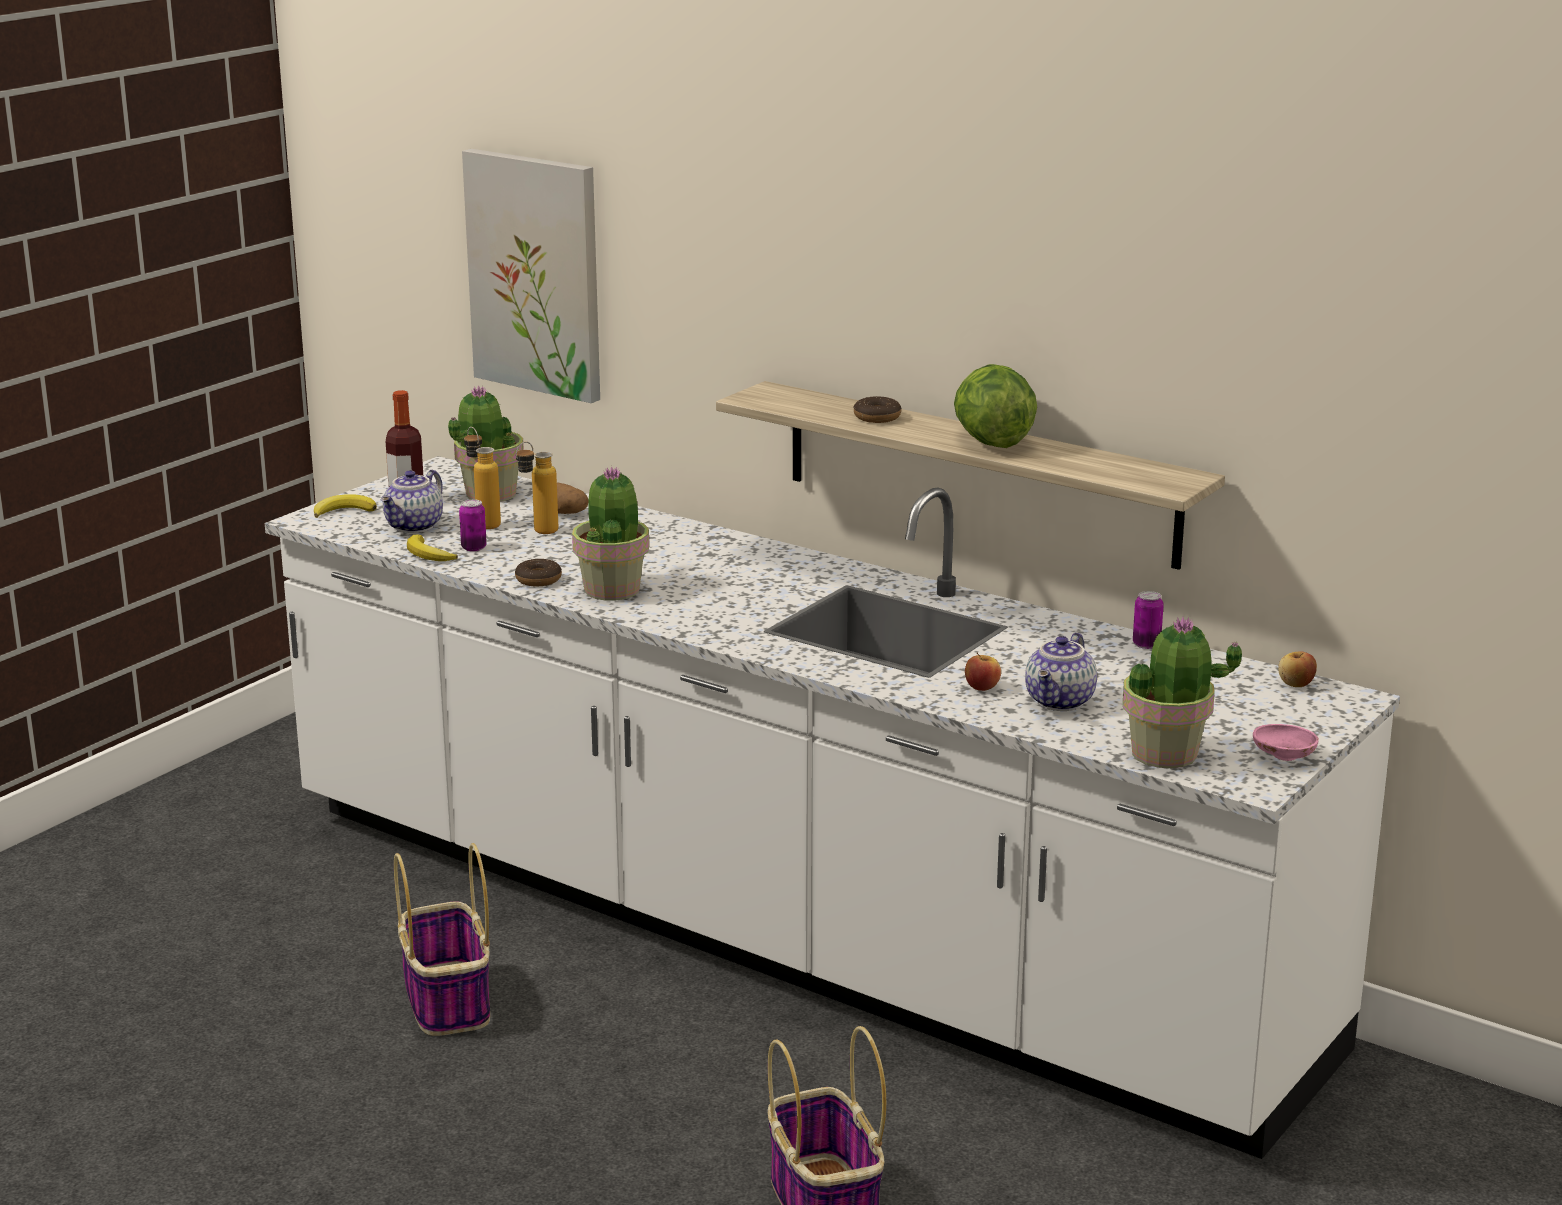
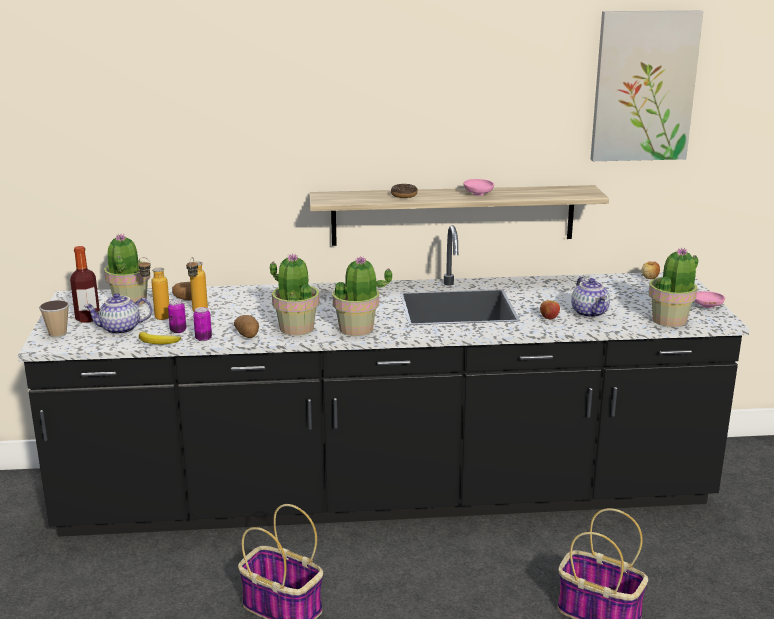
camera: 40 degrees left, 0 degrees up
white counter [265,456,1400,1159] -> black counter [18,225,750,537]
banana [314,494,377,518] -> cup [39,300,69,338]
teapot [381,470,443,533] -> teapot turned 90 degrees clockwise [83,293,152,335]
picture [462,149,600,403] -> picture moved to [591,10,703,161]
donut [515,559,562,586] -> potato [234,315,259,338]
lettuce [954,364,1037,448] -> pink bowl [463,179,494,196]
can [1133,591,1164,649] -> can moved to [193,307,212,341]
none -> potted plant [332,256,392,336]

